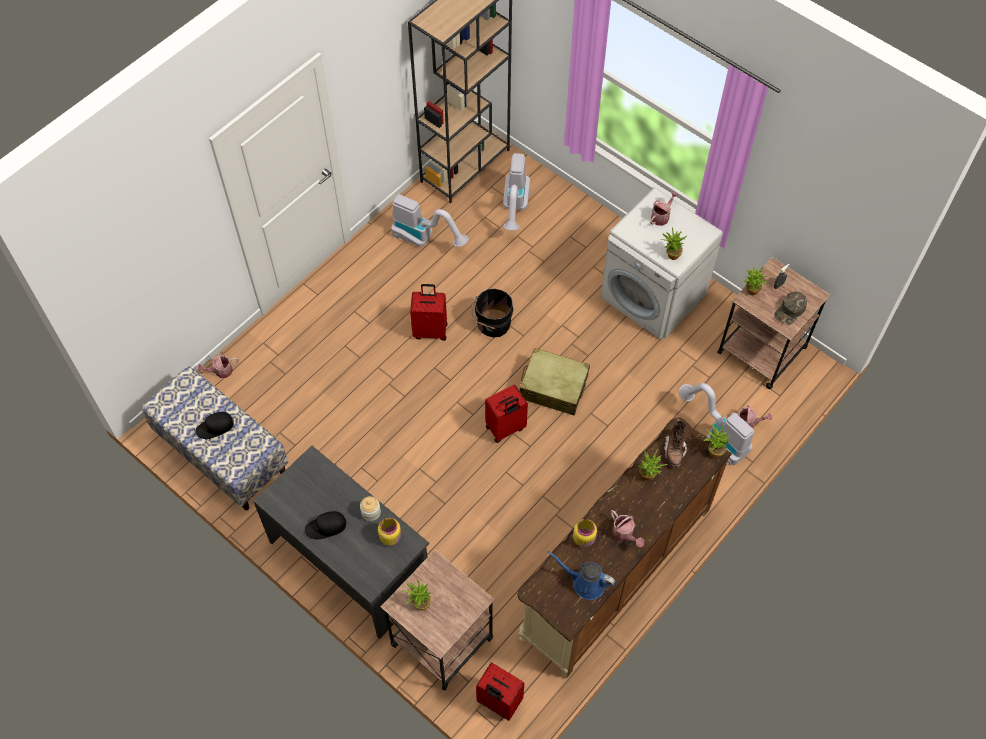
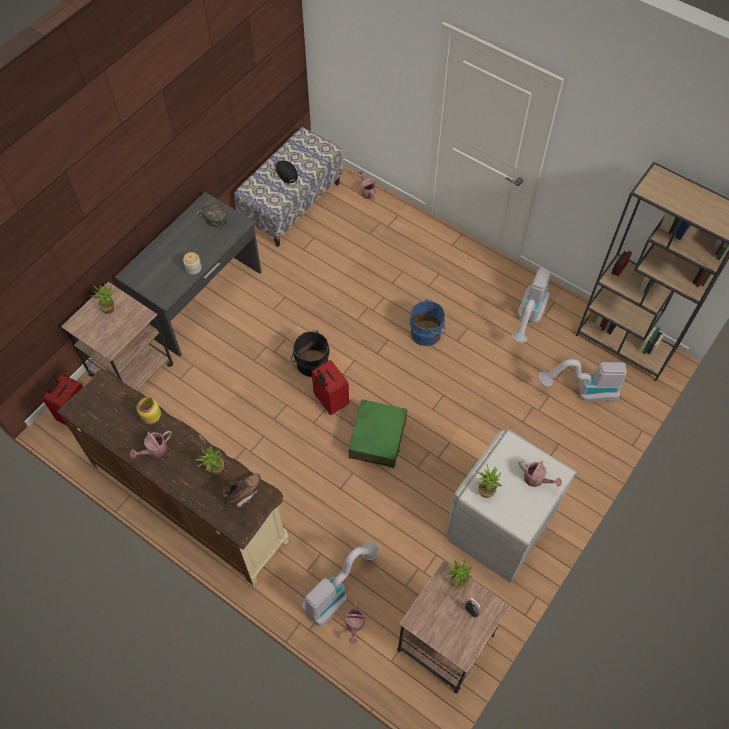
camera: 85 degrees right, 0 degrees up
black cap [305,511,347,539] -> none
yellow jar [378,518,401,546] -> none
red suitcase [410,284,448,341] -> blue bucket [410,299,446,346]
black bucket [472,288,513,337] -> black bucket moved to [291,330,330,377]
beige suitcase [520,348,590,416] -> green suitcase [348,399,407,468]
blue watering can [548,551,615,600] -> none
brown boot [664,418,687,467] -> brown boot turned 135 degrees clockwise [223,473,261,508]
potted plant [704,425,731,458] -> none
green cap [774,291,807,325] -> green cap moved to [197,205,227,227]

